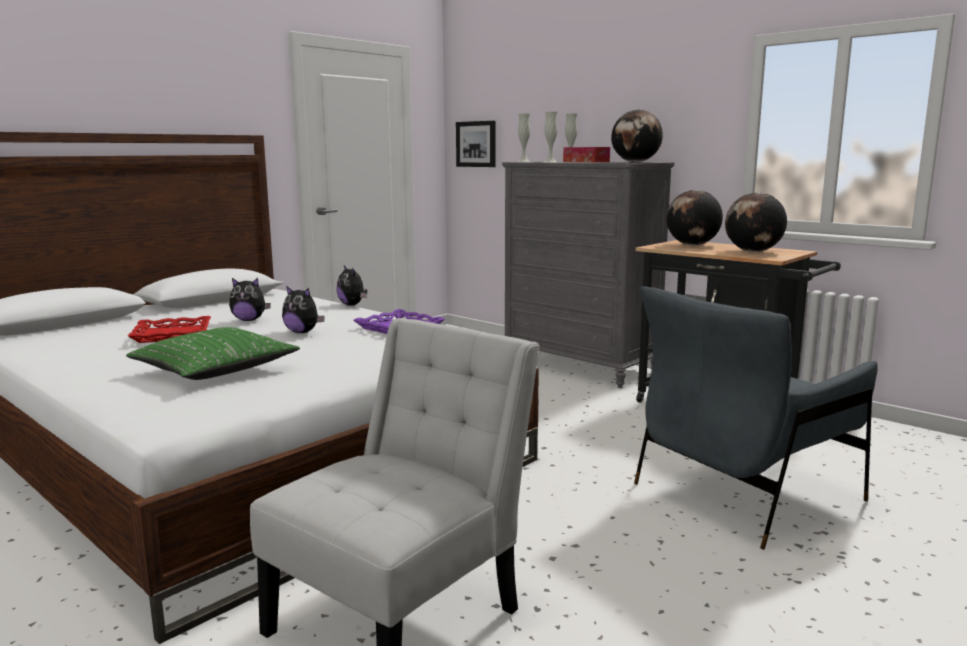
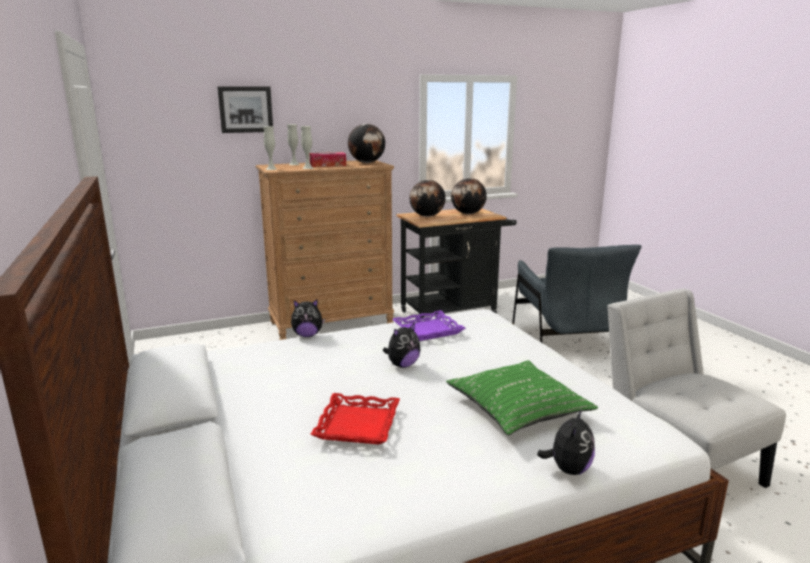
camera: 65 degrees left, 5 degrees up
plush toy [229,278,271,321] -> plush toy moved to [537,409,595,475]
picture [456,121,496,167] -> picture moved to [217,86,273,133]
grey dresser [502,161,674,388] -> brown dresser [256,160,394,340]

